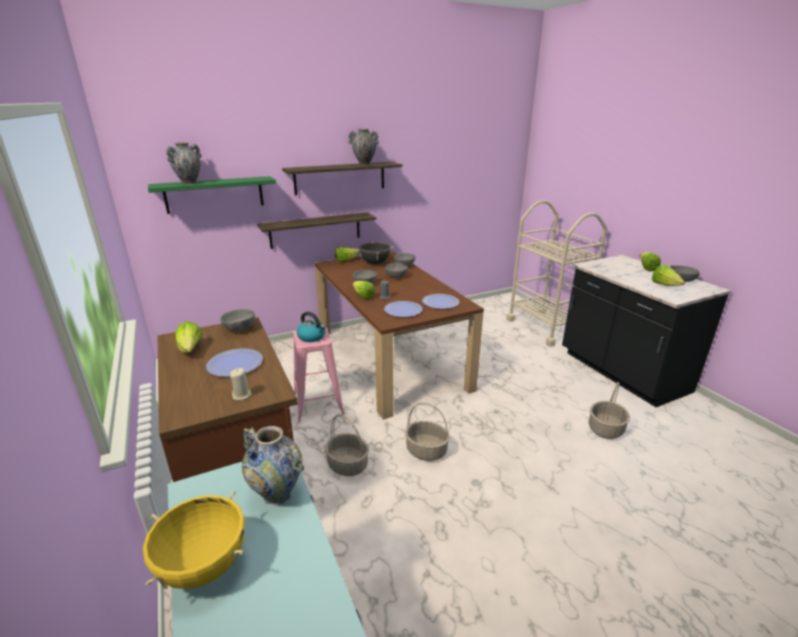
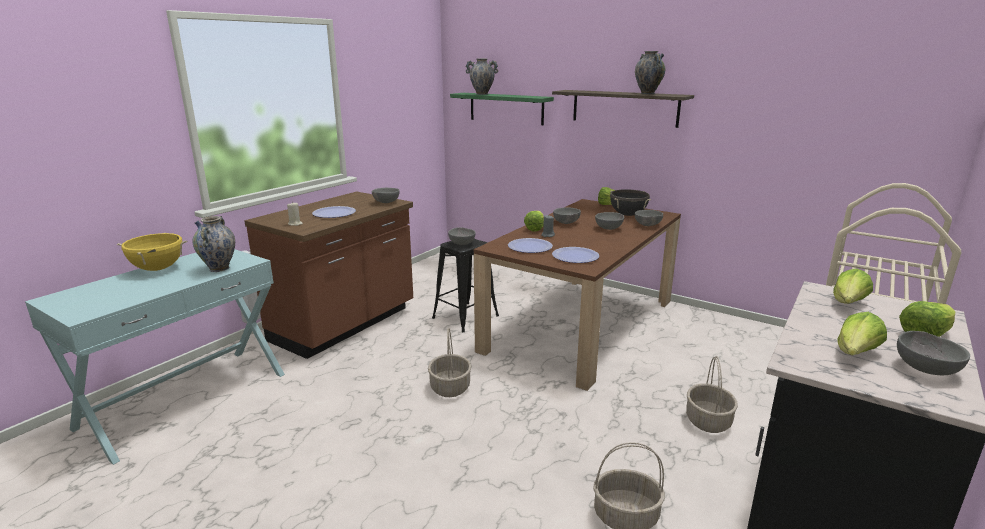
camera: 60 degrees right, 5 degrees down
lettuce [175,322,203,353] -> lettuce moved to [833,268,873,304]
shelf [257,212,376,249] -> none
pink stool [293,327,345,423] -> black stool [432,239,499,332]
kettle [296,312,326,342] -> grey bowl [448,227,476,245]
basket [325,414,369,476] -> basket moved to [686,356,738,433]

